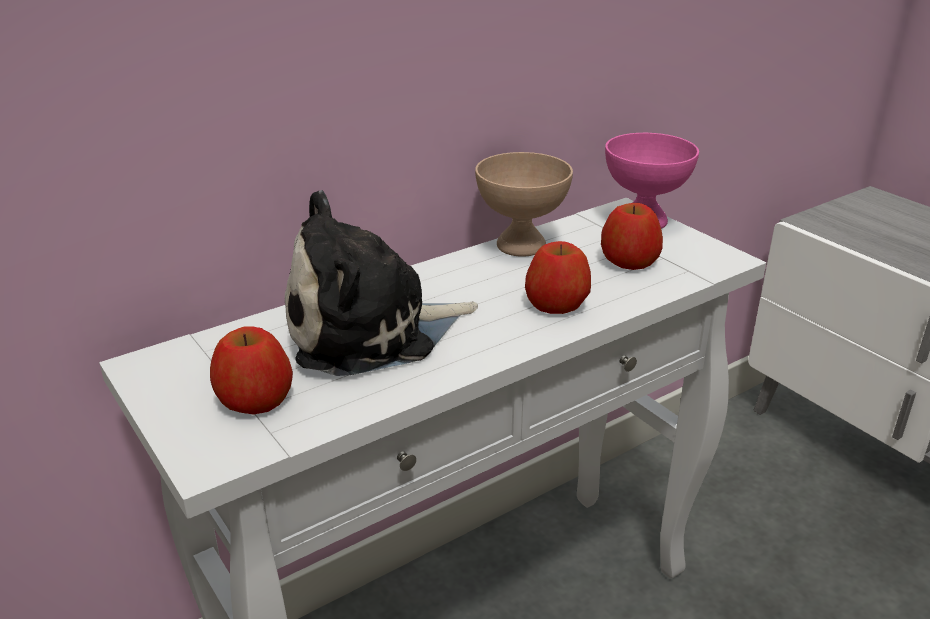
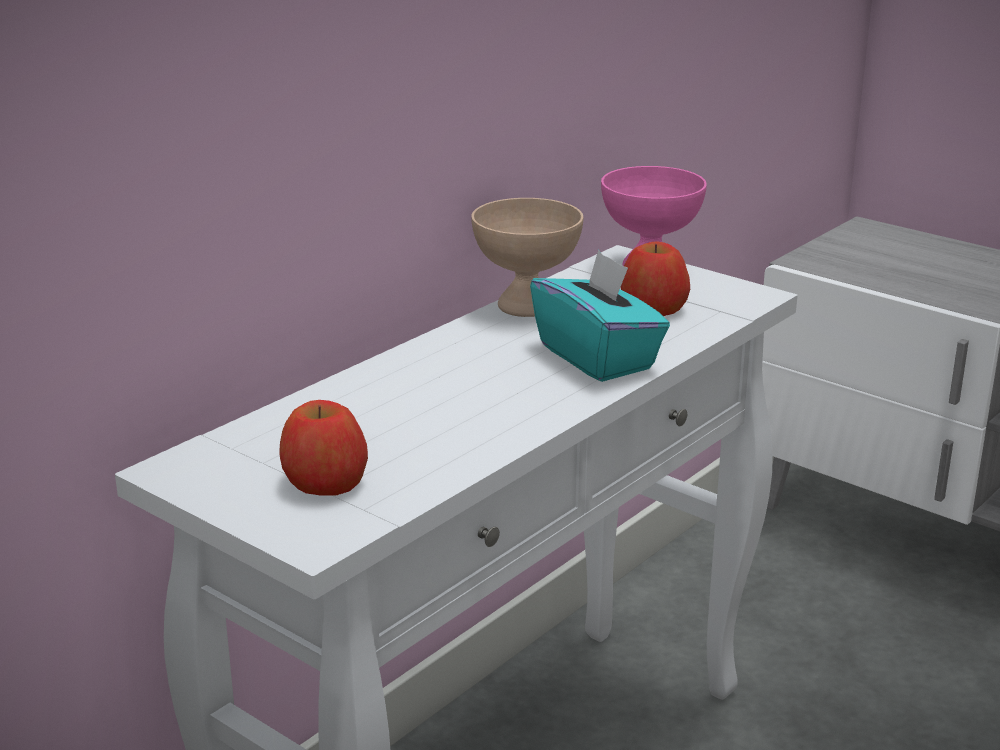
camera: 15 degrees left, 5 degrees down
plush toy [285,190,478,376] -> none
apple [525,241,591,314] -> turquoise tissue box [530,250,670,382]

